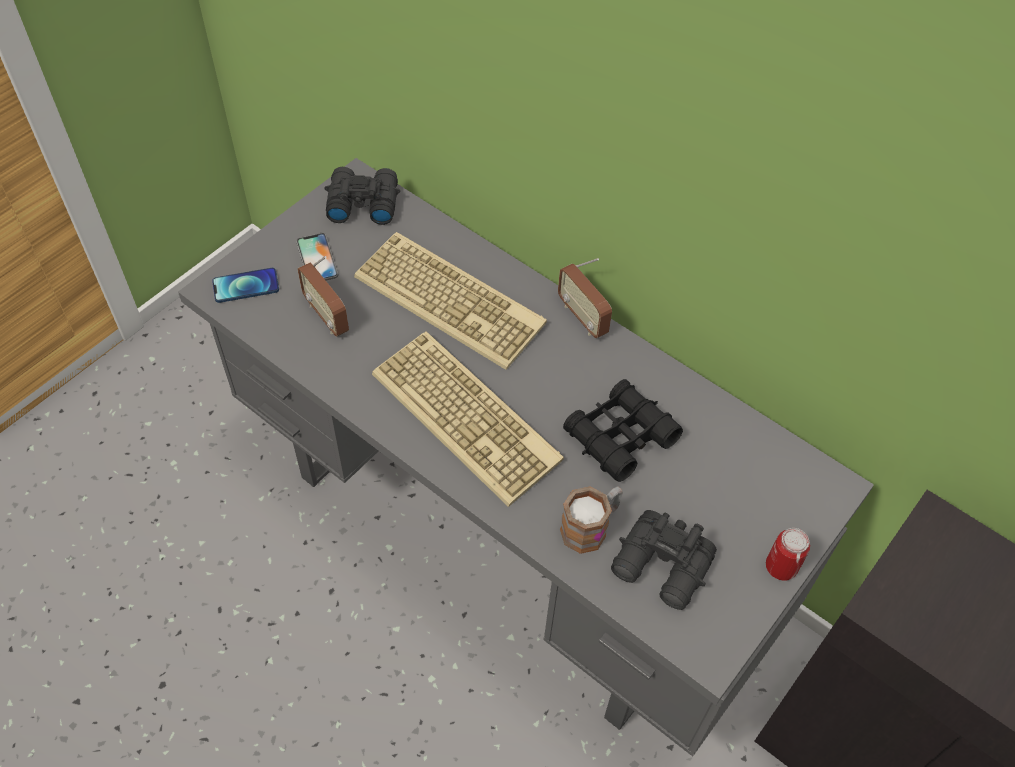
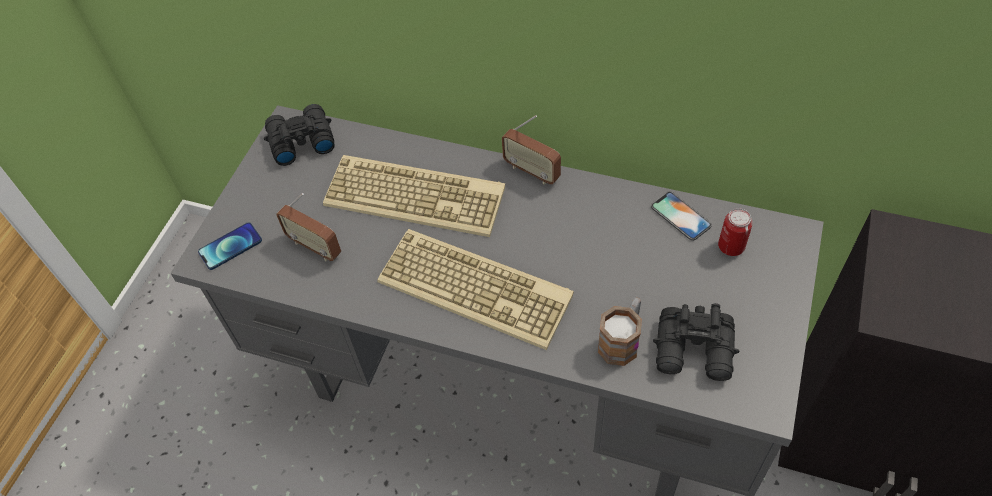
camera: 15 degrees left, 0 degrees up
phone [296,233,338,280] -> phone moved to [651,191,712,241]
black binoculars [563,379,683,482] -> none
can [766,528,810,581] -> can moved to [718,208,753,256]

